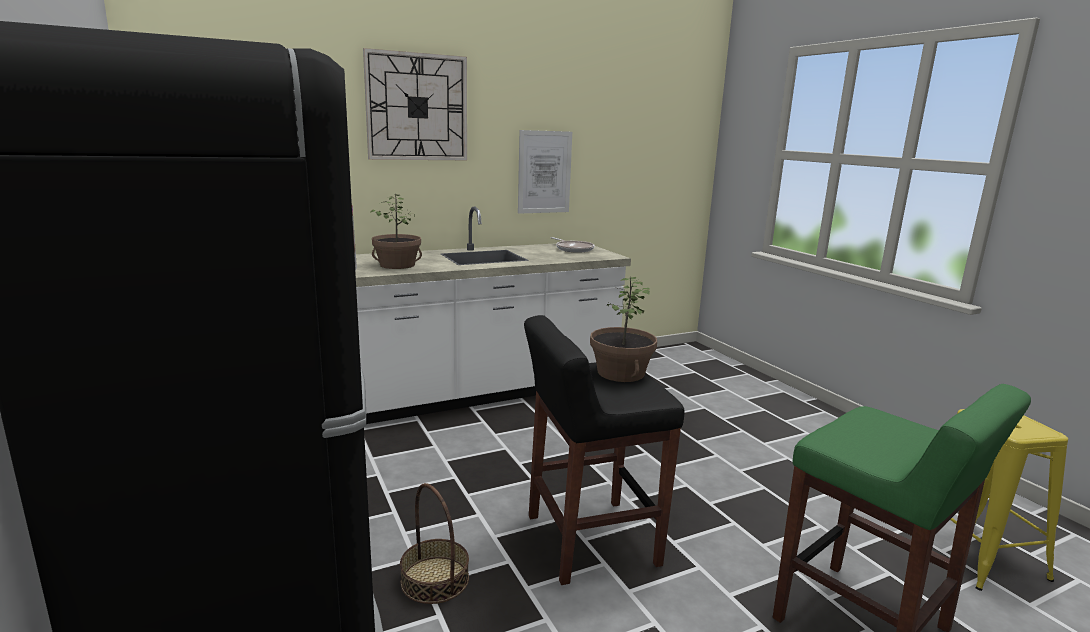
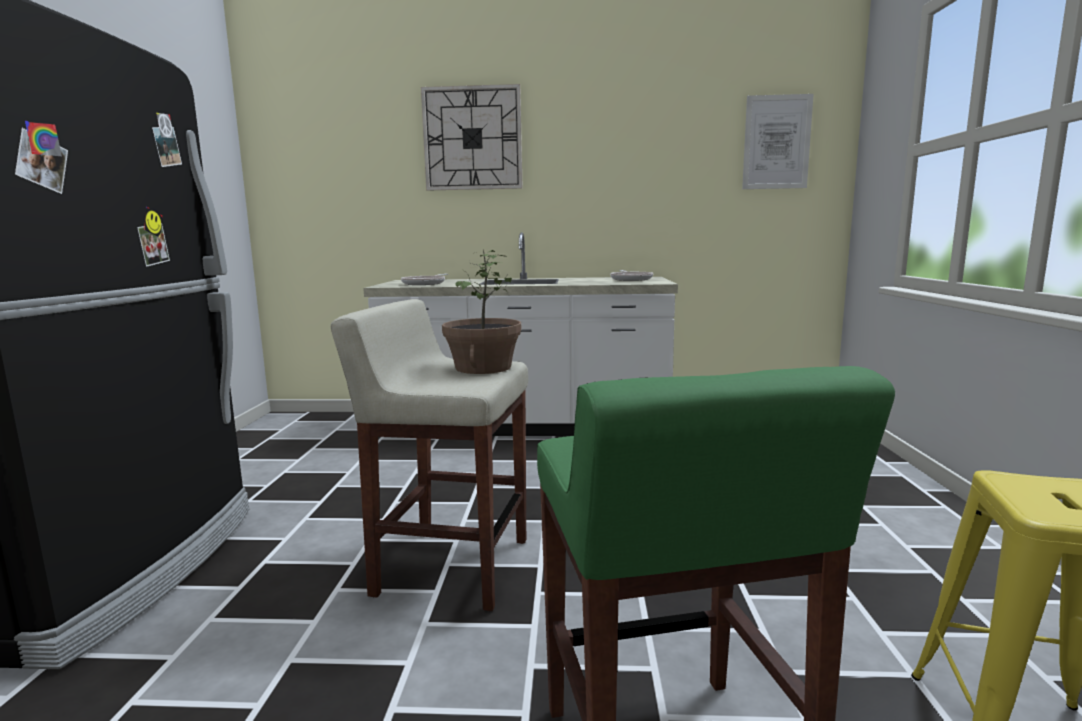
camera: 30 degrees right, 5 degrees down
potted plant [371,193,422,269] -> frying pan [401,274,448,285]
basket [400,483,469,604] -> none
picture [518,130,572,214] -> picture moved to [742,94,814,189]
black stool [524,315,685,585] -> beige stool [331,299,528,611]

